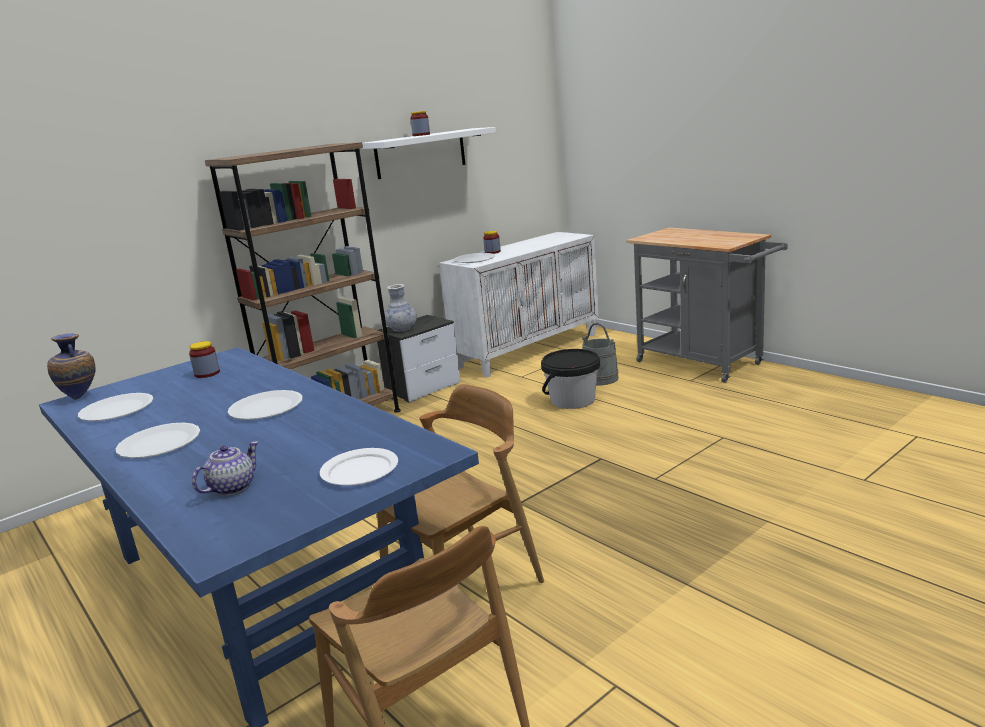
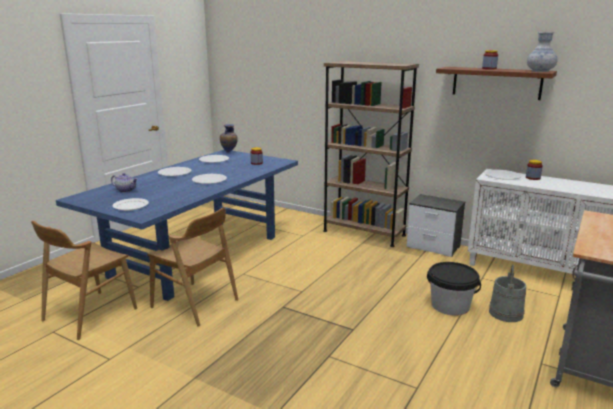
camera: 70 degrees right, 0 degrees up
white shelf [362,127,496,179] -> brown shelf [436,67,557,100]
vase [385,284,417,332] -> vase moved to [527,32,558,72]

